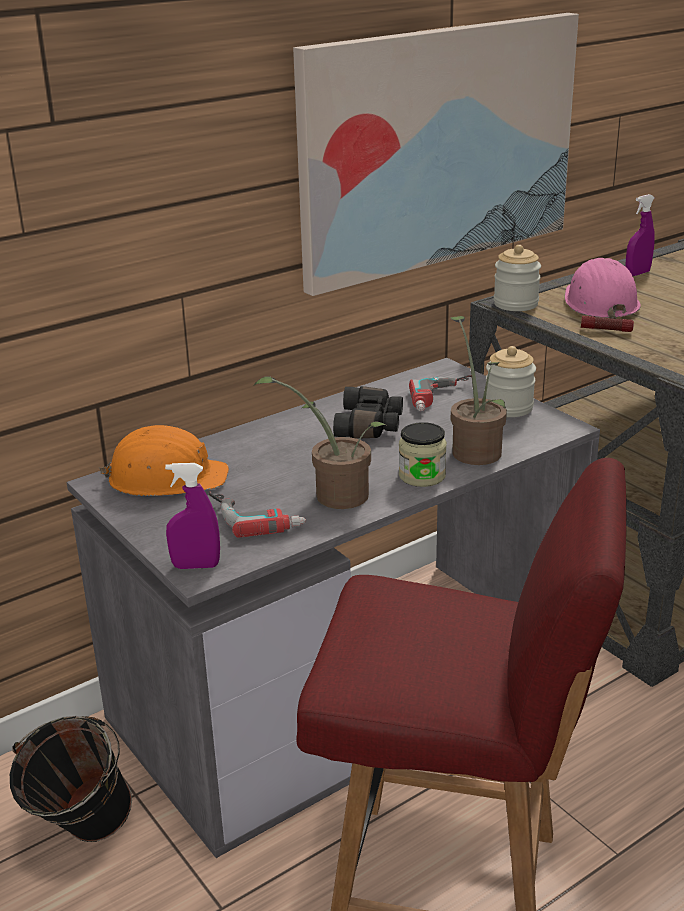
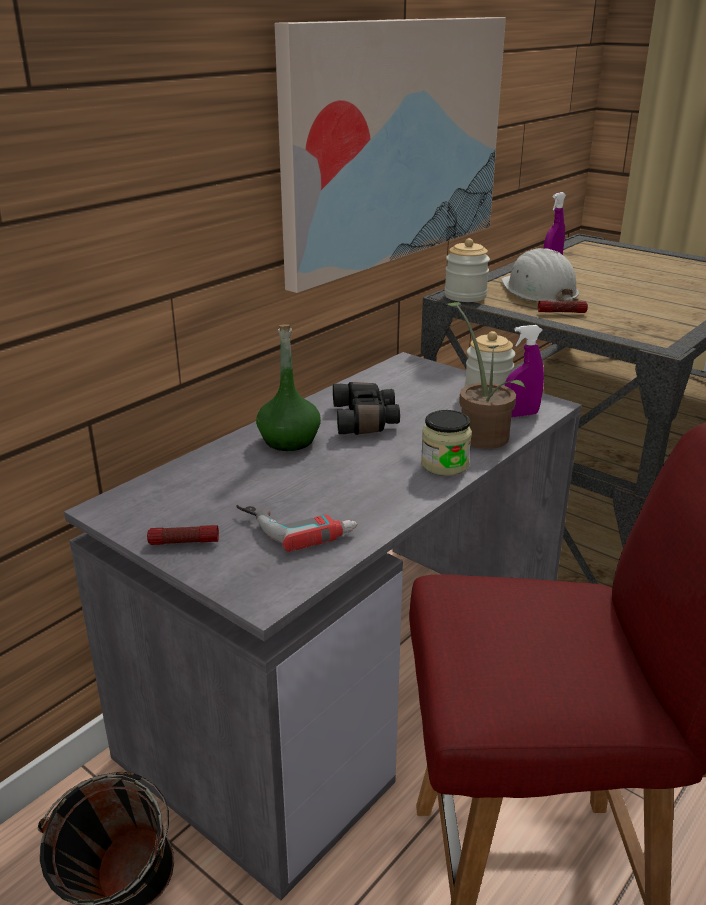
camera: 15 degrees left, 0 degrees up
orange hard hat [99,425,229,496] -> none
purple spray bottle [165,463,220,569] -> purple spray bottle moved to [505,325,544,417]
potted plant [253,376,386,509] -> none
power drill [409,375,472,411] -> none
pink hard hat [565,258,640,319] -> white hard hat [501,248,579,302]
none -> flashlight [147,525,219,545]
none -> green bottle [256,324,321,451]

